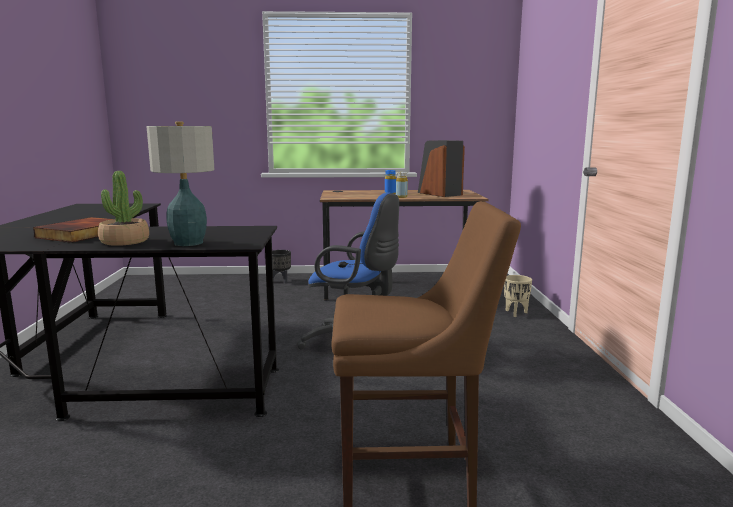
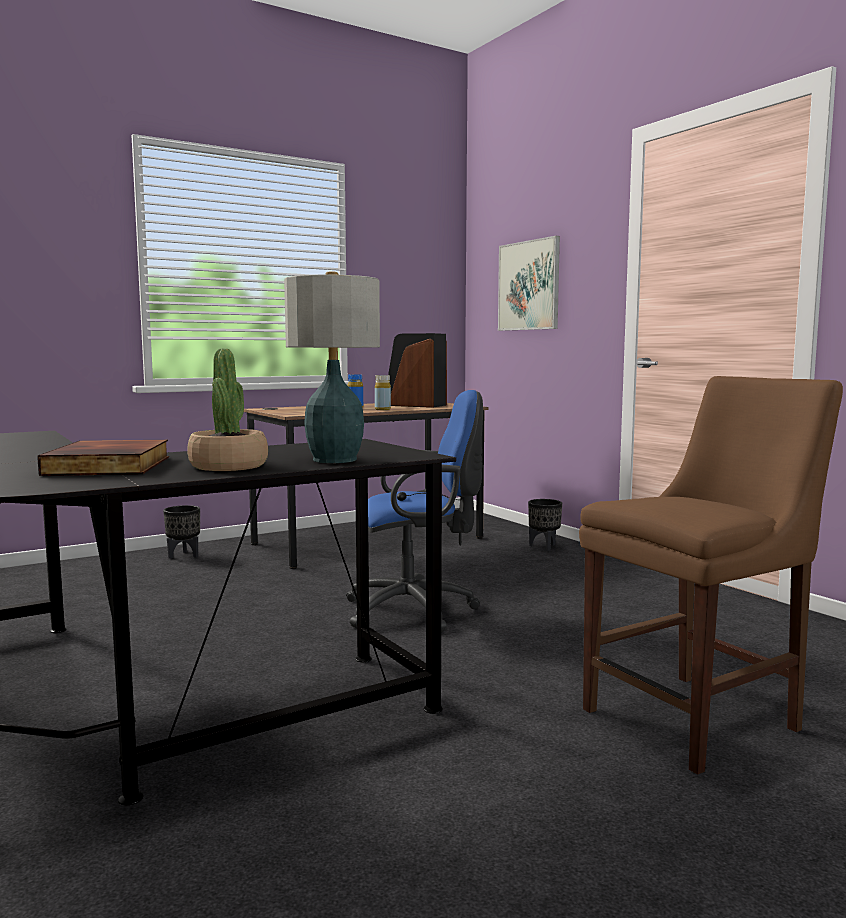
camera: 30 degrees left, 5 degrees down
beige planter [504,275,532,317] -> black planter [528,499,562,551]
none -> picture [498,236,560,331]

